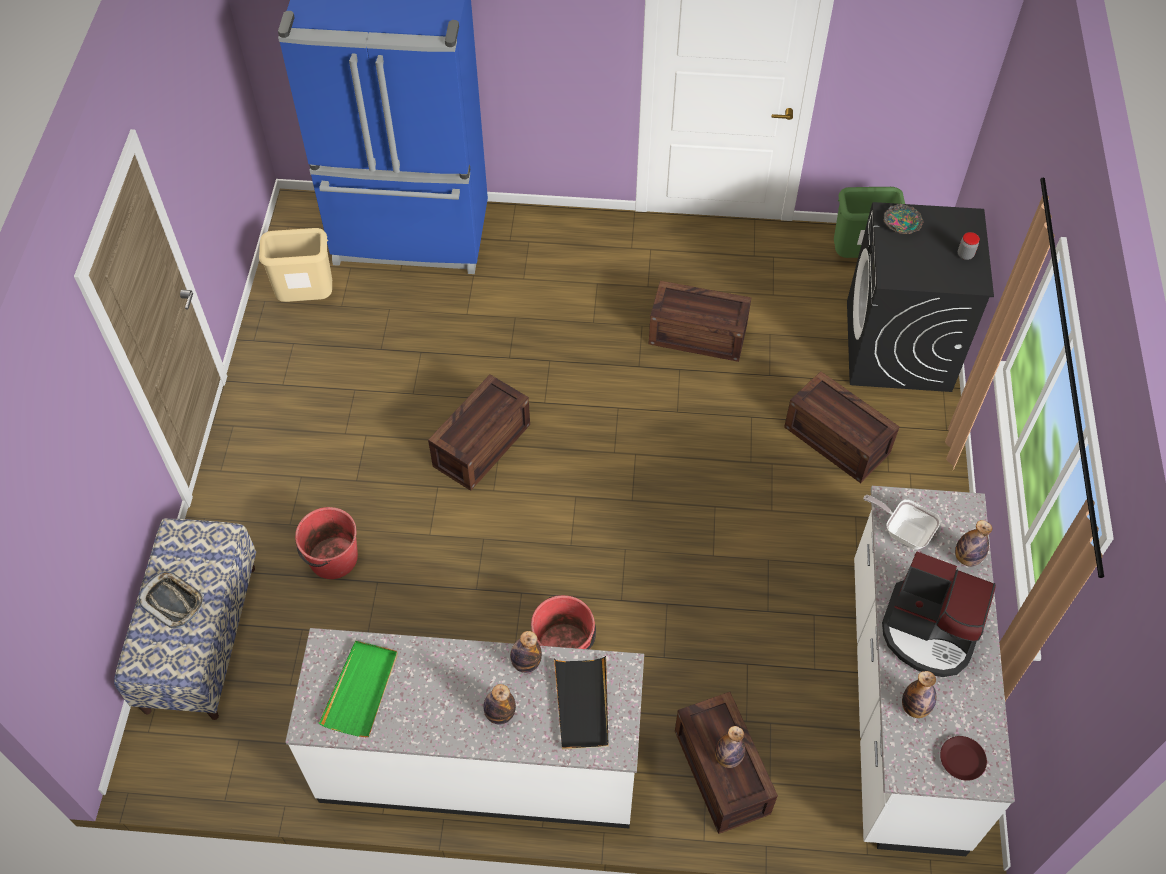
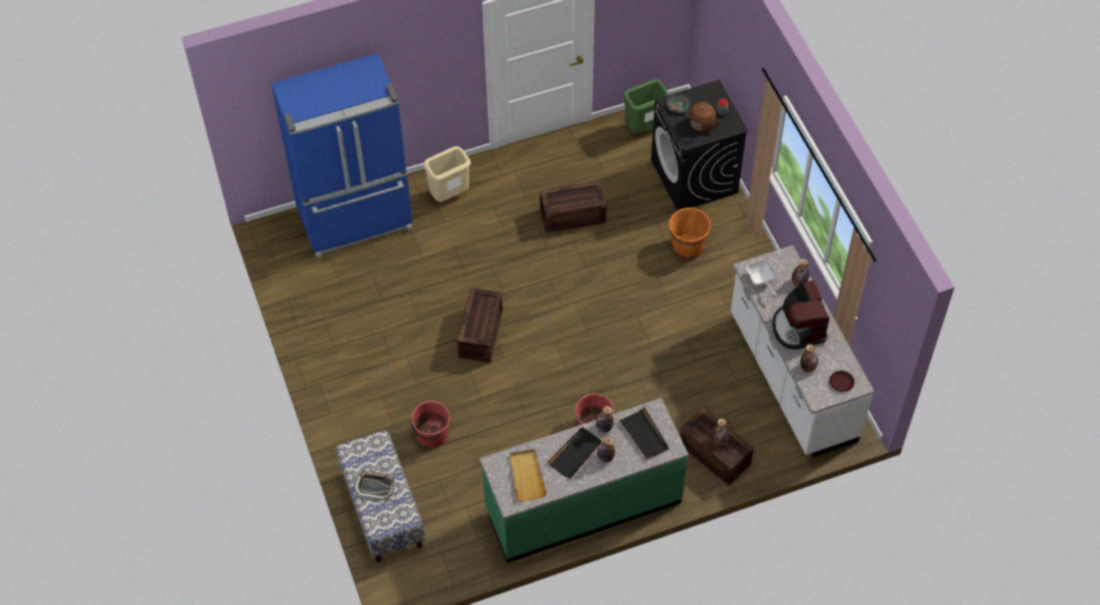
camera: 25 degrees left, 0 degrees up
beige trash can [259,228,332,302] -> beige trash can moved to [423,146,471,202]
white counter [285,628,644,829] -> green counter [480,398,689,563]
green tray [319,641,398,737] -> beige tray [510,449,547,501]
crate [784,371,899,483] -> orange bucket [669,207,711,260]
frying pan [863,495,941,550] -> frying pan turned 120 degrees counterclockwise [746,259,776,297]
coffee machine [882,551,996,677] -> coffee machine turned 75 degrees clockwise [772,280,830,350]
none -> black tray [548,427,602,479]
none -> brown kettle [686,102,719,132]

